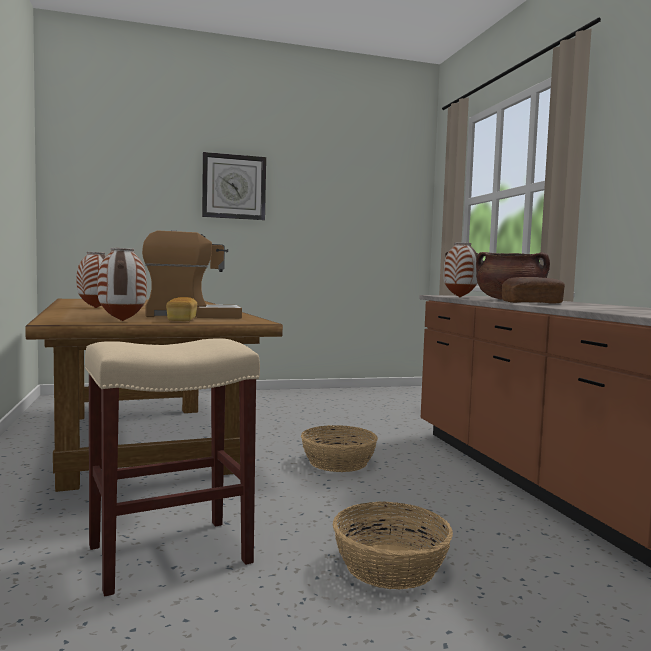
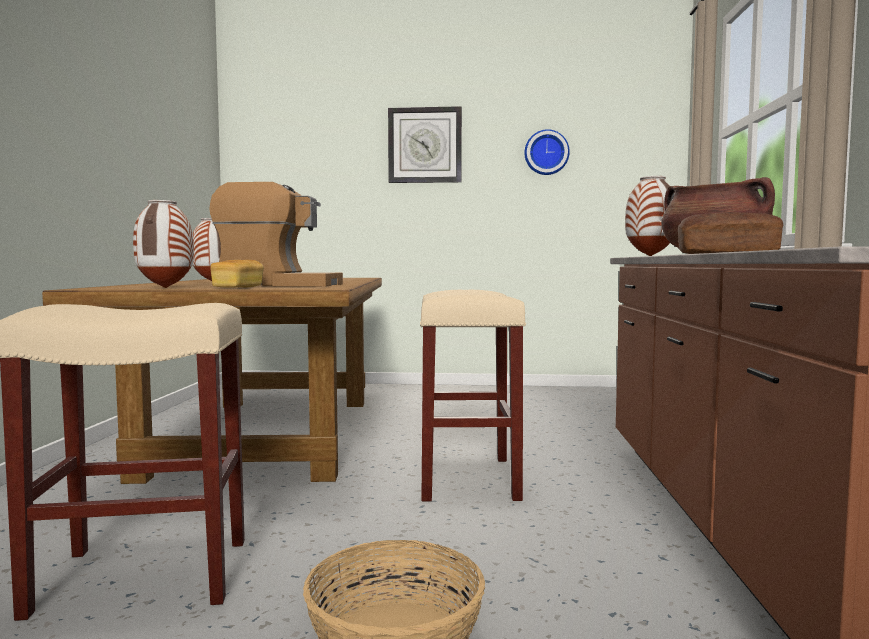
camera: 20 degrees right, 0 degrees up
basket [301,425,378,472] -> beige stool [420,290,526,502]
none -> wall clock [524,129,570,175]

